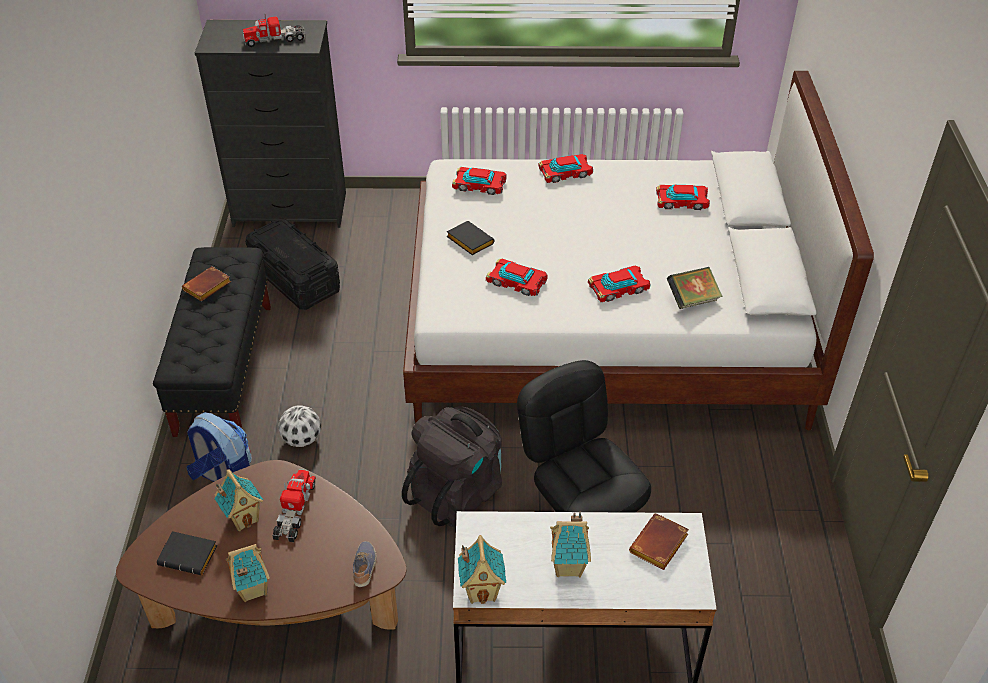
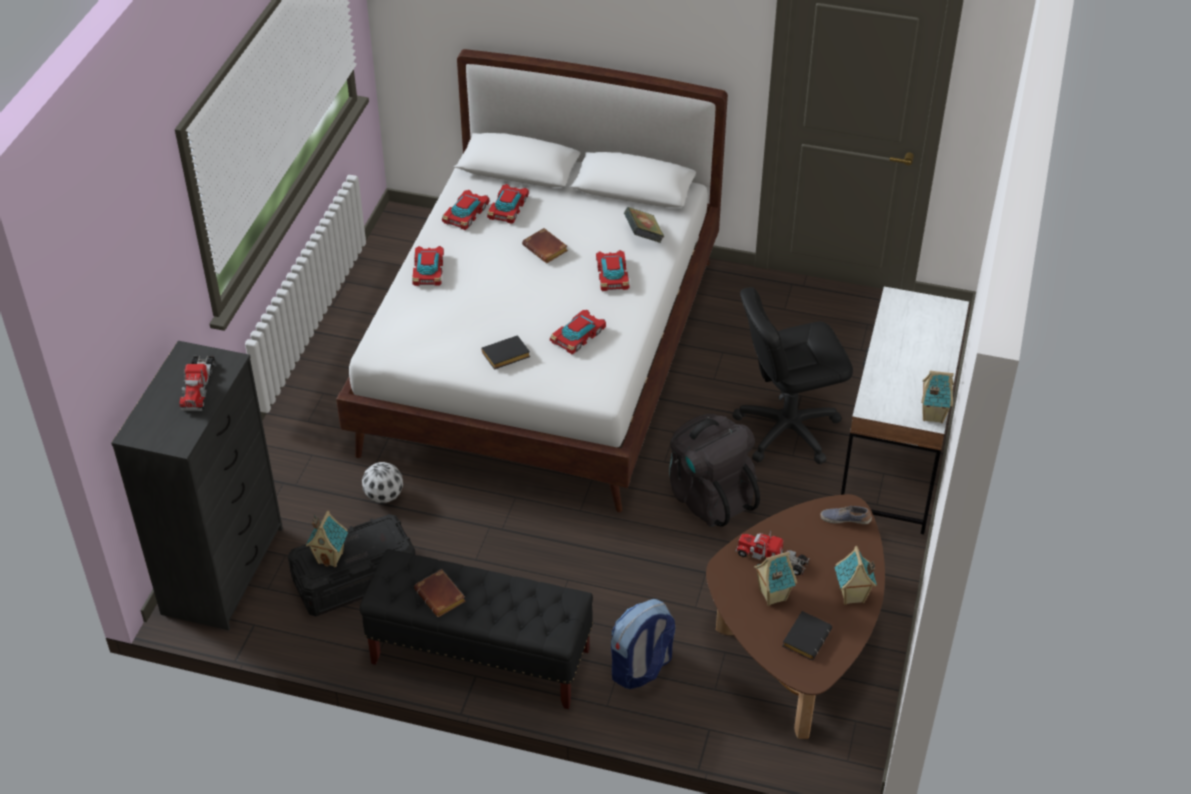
camera: 75 degrees left, 0 degrees up
football [278,405,321,447] -> football moved to [362,462,403,503]
toy car [452,167,506,195] -> toy car moved to [442,190,489,230]
toy house [550,512,591,578] -> toy house moved to [306,511,348,567]
brown book [629,513,689,570] -> brown book moved to [522,228,568,263]

